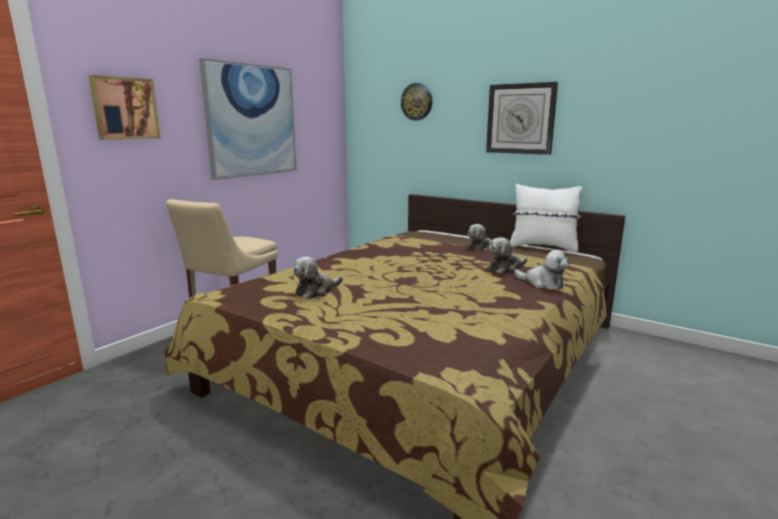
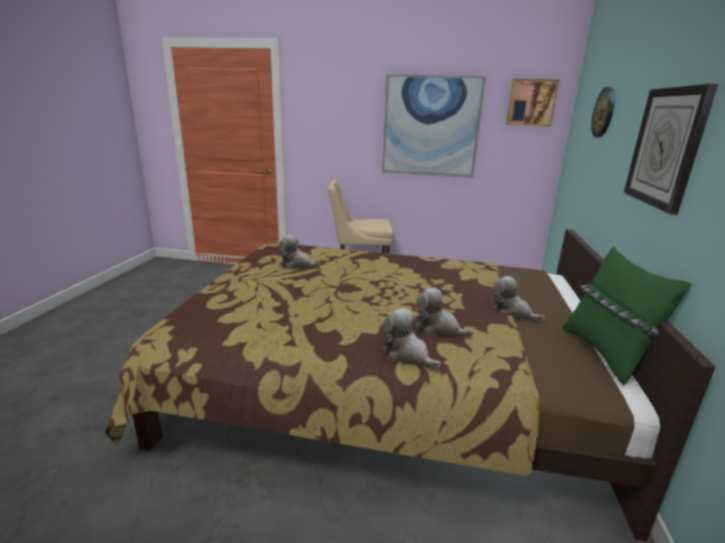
camera: 65 degrees right, 5 degrees up
picture [88,75,161,140] -> picture moved to [506,79,560,127]
white pillow [510,184,582,253] -> green pillow [562,247,692,385]
plush toy [514,250,569,290] -> plush toy turned 120 degrees clockwise [382,308,441,370]

